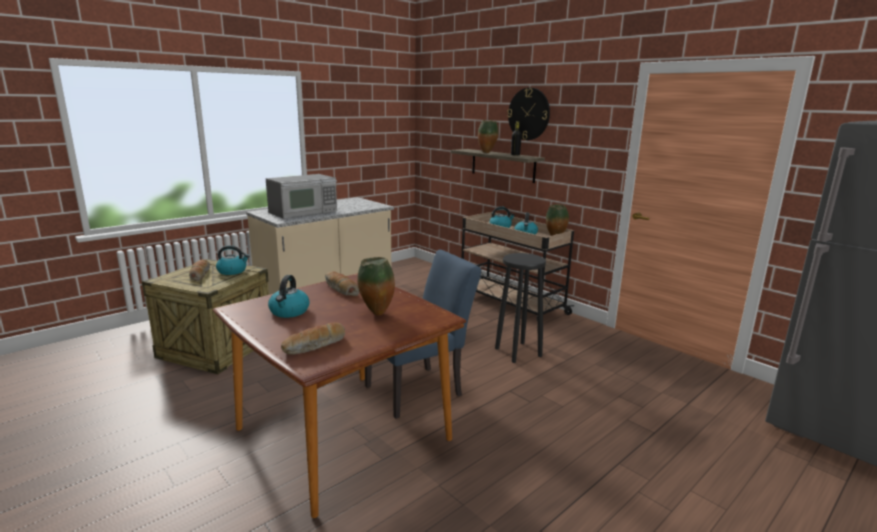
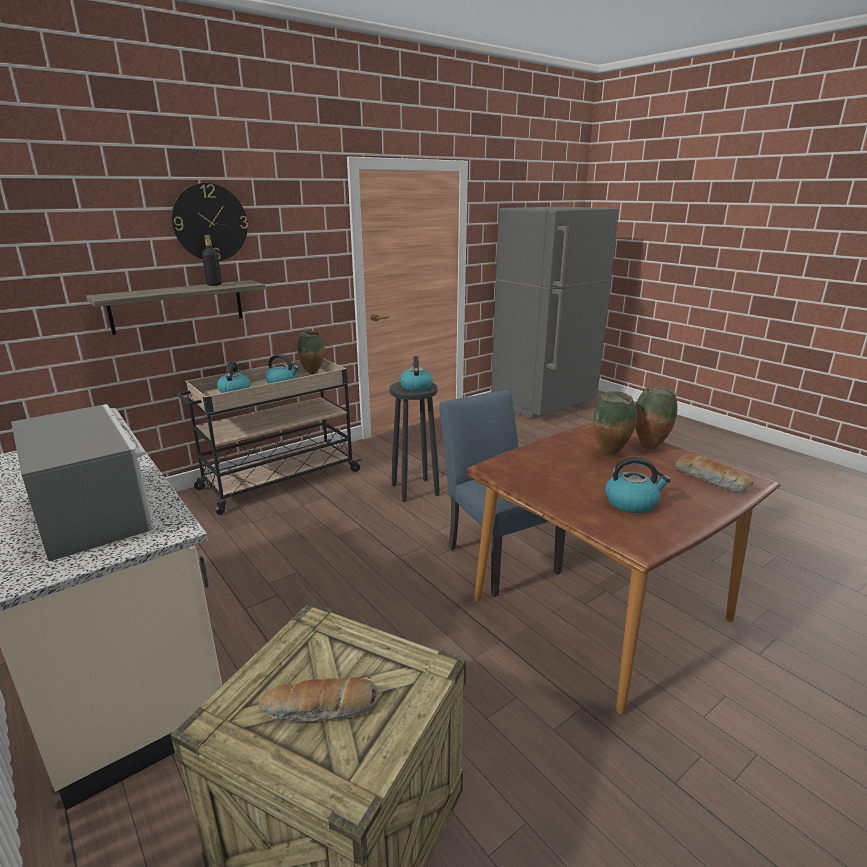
camera: 85 degrees left, 5 degrees up
kettle [216,245,250,275] -> kettle moved to [400,356,433,391]
bread [325,271,359,296] -> none
vase [478,120,498,153] -> vase moved to [635,386,678,450]

